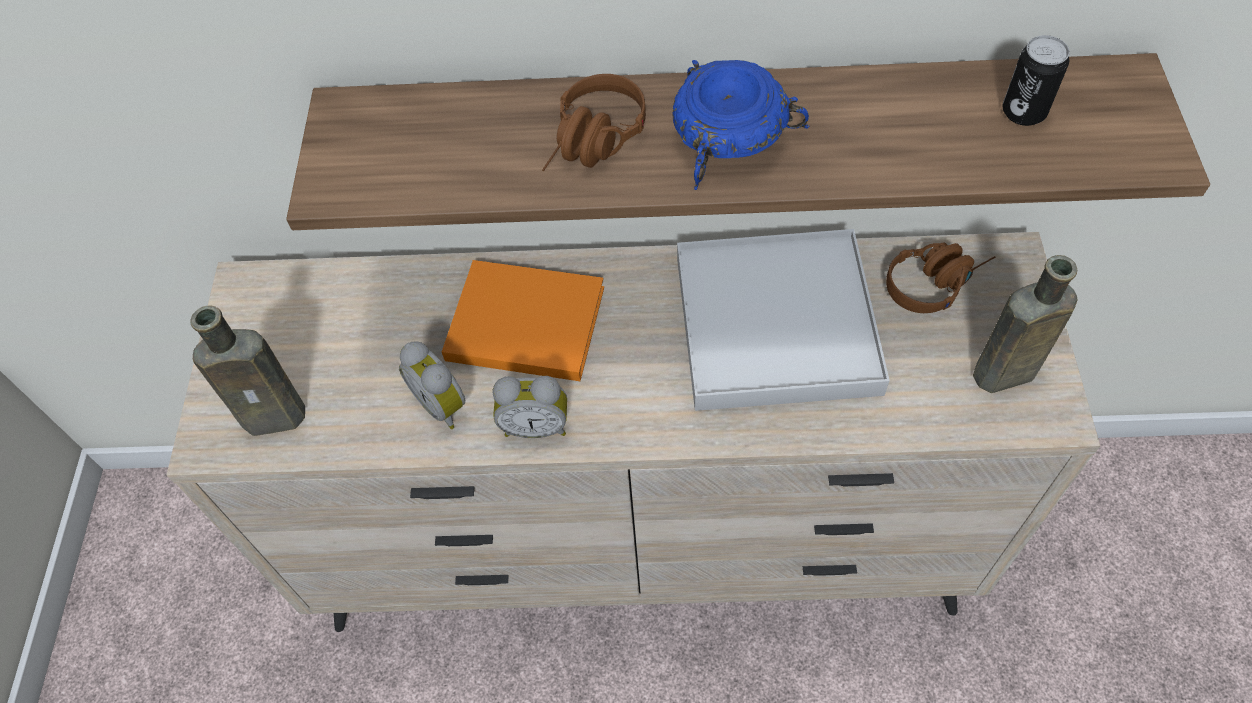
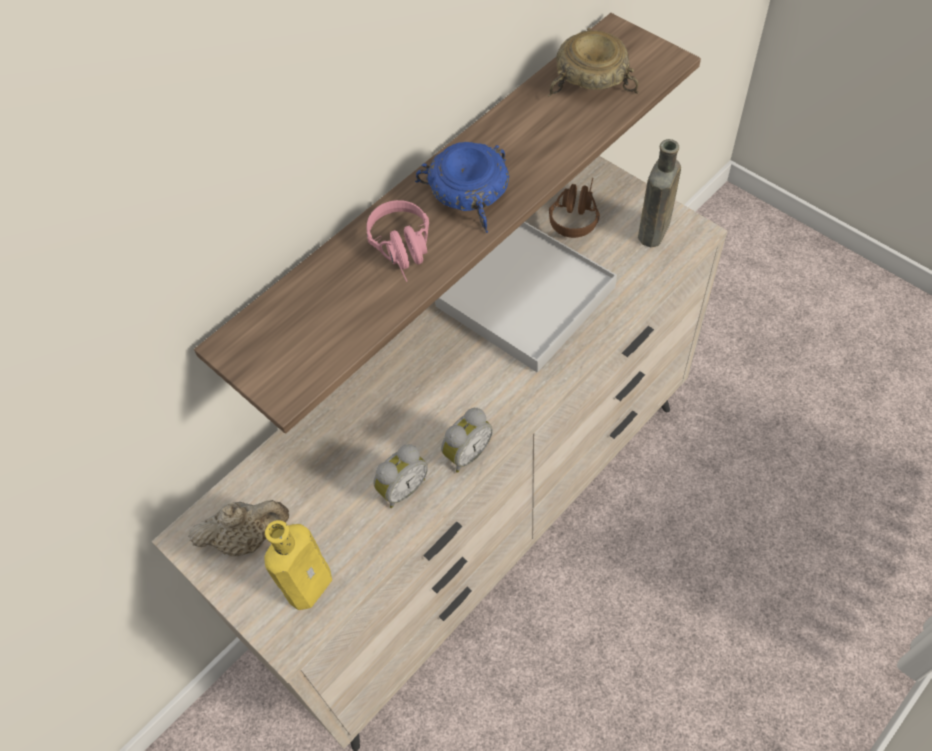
camera: 45 degrees left, 0 degrees up
brown bottle [190,306,305,436] -> yellow bottle [264,520,332,610]
alarm clock [399,341,465,429] -> alarm clock turned 45 degrees counterclockwise [373,444,428,508]
orange book [442,260,604,381] -> none
brown headphones [542,74,646,171] -> pink headphones [367,200,429,282]
can [1003,35,1070,126] -> beige bowl [548,28,639,97]
none -> beige teapot [188,500,289,556]

